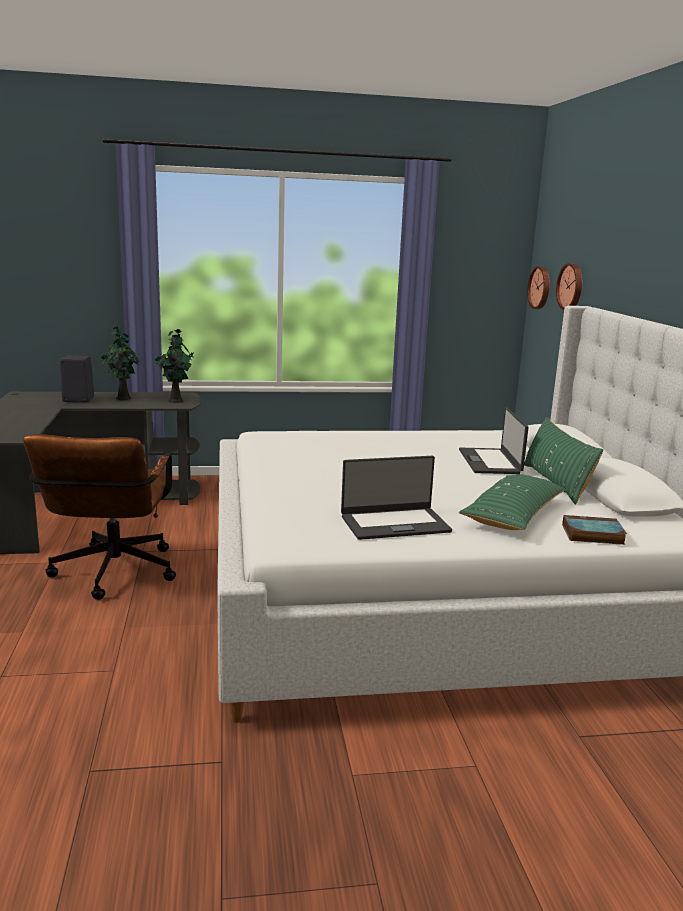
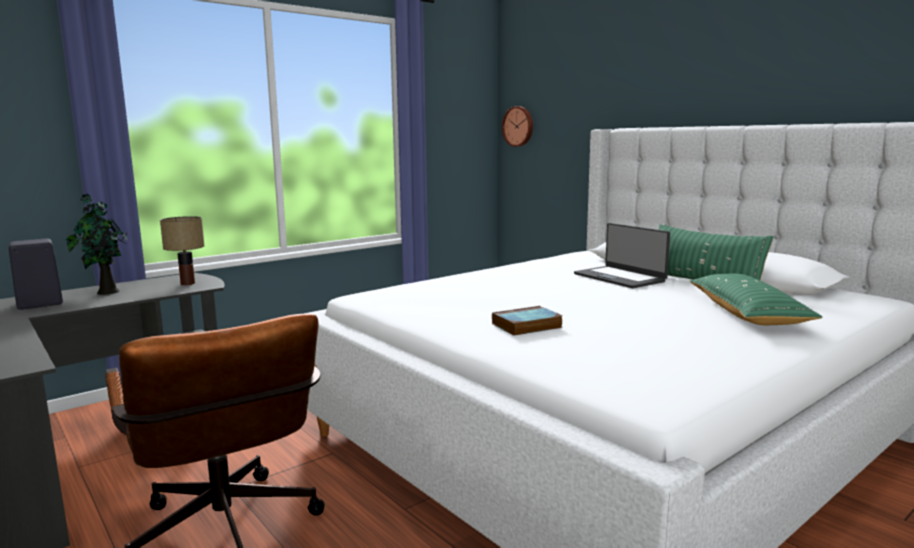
camera: 30 degrees left, 5 degrees down
potted plant [155,329,194,403] -> table lamp [160,216,205,285]
laptop [341,456,452,540] -> none
wall clock [556,263,582,310] -> none
book [562,515,627,545] -> book moved to [492,306,563,336]

